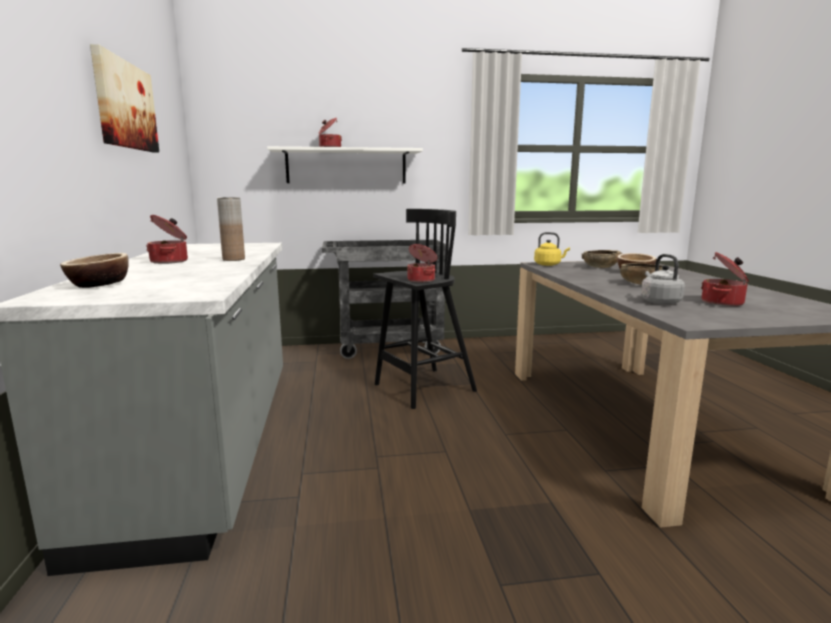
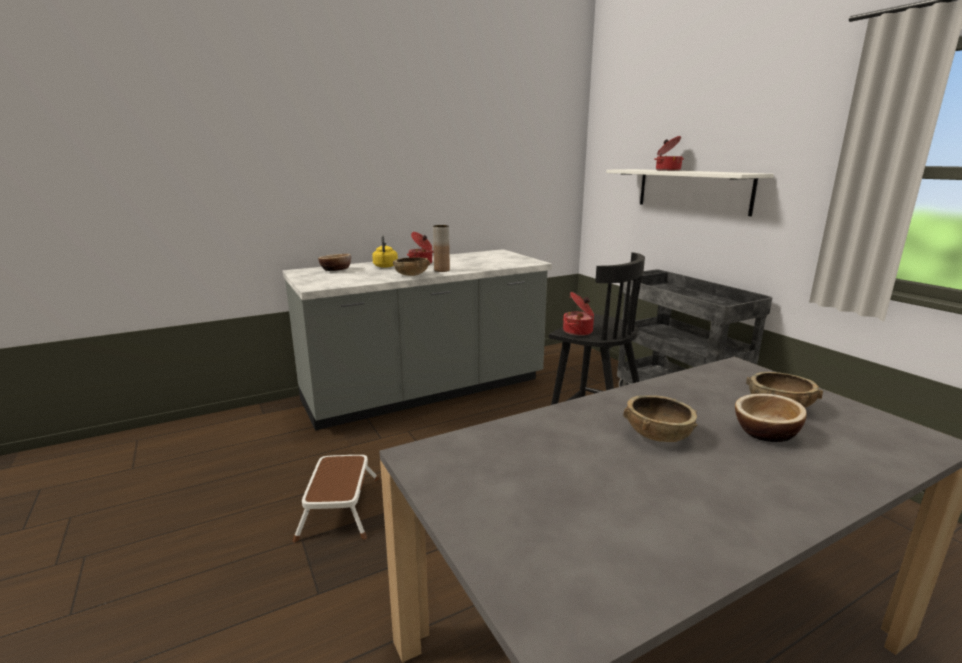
camera: 70 degrees right, 5 degrees up
picture [90,44,159,152] -> none
yellow kettle [534,232,570,266] -> yellow kettle moved to [372,235,398,268]
grey kettle [641,254,685,305] -> none
cooking pot [701,252,749,306] -> none
none -> brown step ladder [293,455,379,543]
none -> brown bowl [393,258,430,276]

